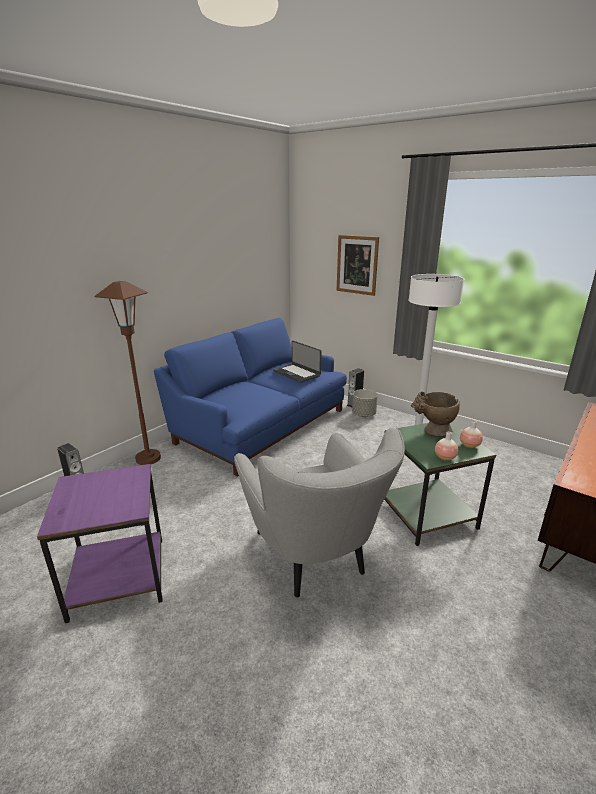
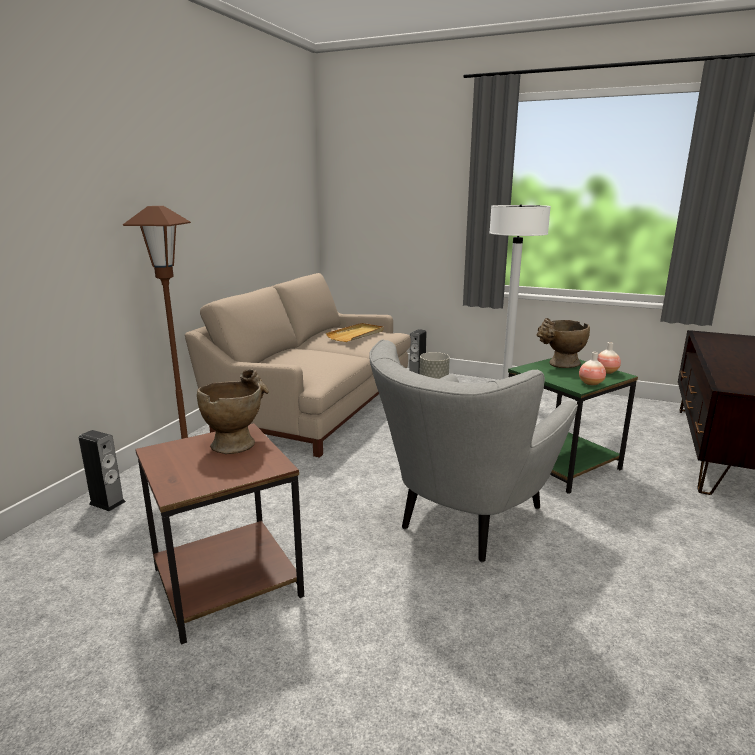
camera: 15 degrees left, 5 degrees down
purple side table [37,464,163,623] -> brown side table [135,423,304,645]
blue sofa [154,318,347,476] -> beige sofa [185,273,411,458]
grey armchair [234,428,405,598] -> grey armchair turned 75 degrees clockwise [369,339,578,562]
laptop [273,341,322,383] -> beige tray [326,323,384,342]
picture [337,235,379,296] -> none
none -> beige vase [197,369,269,454]

